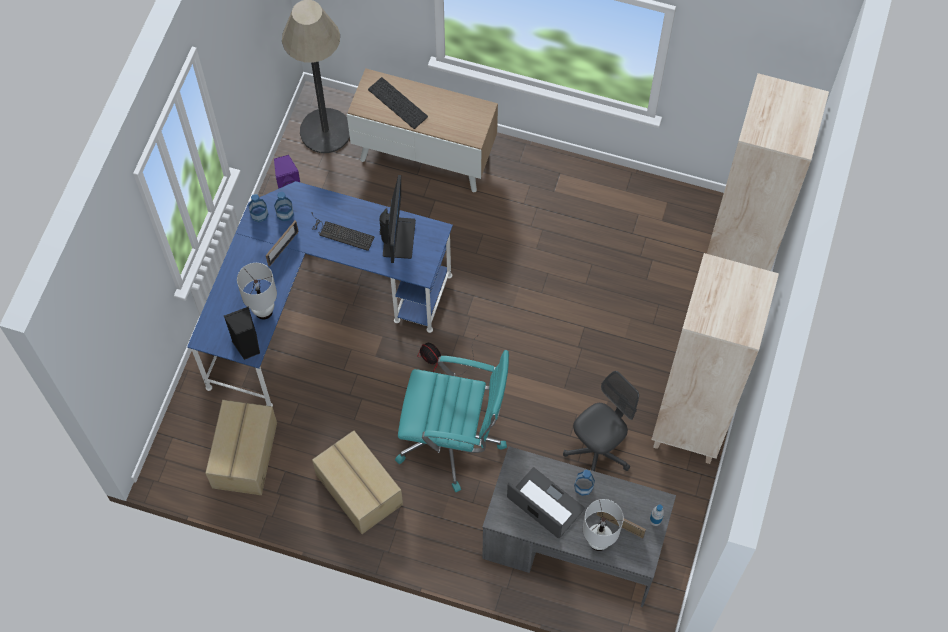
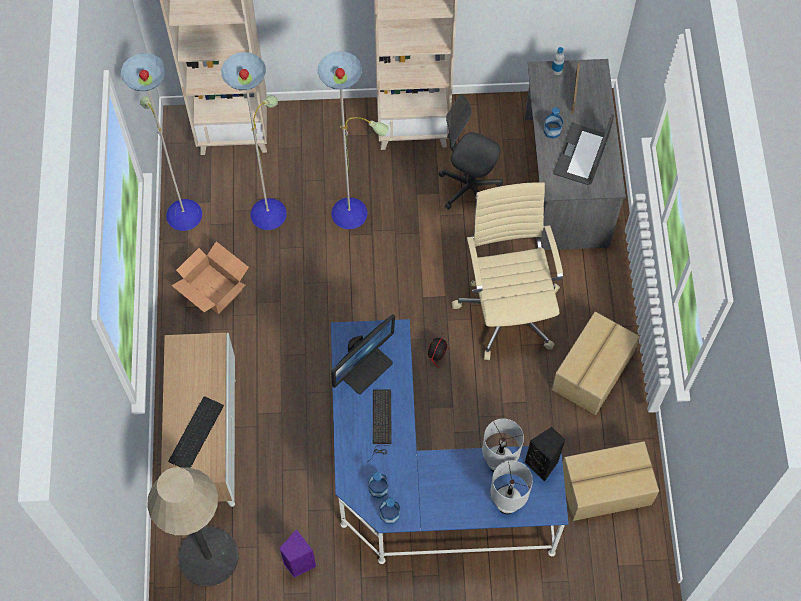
camera: 110 degrees left, 0 degrees up
picture frame [266,221,299,267] -> none
monitor [379,175,416,263] -> monitor turned 150 degrees clockwise [331,314,395,394]
turquoise office chair [395,350,509,492] -> beige office chair [452,182,563,360]
white table lamp [583,499,624,551] -> white table lamp moved to [490,461,533,514]
none -> floor lamp [121,51,389,231]
none -> cardboard box [171,241,249,314]

